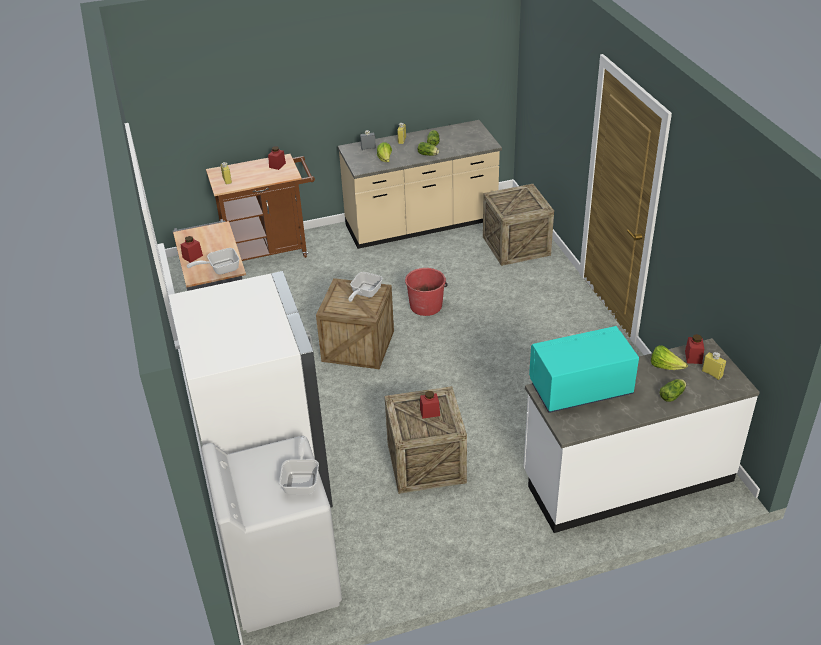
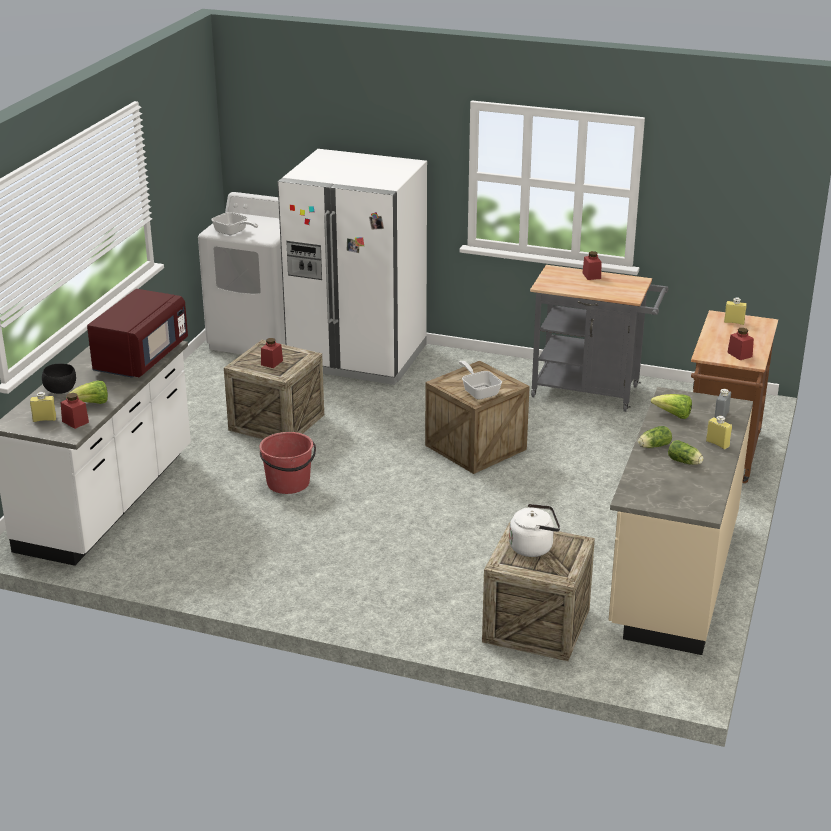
camera: 125 degrees right, 10 degrees down
frying pan [187,248,240,275] -> none
red bucket [405,268,448,316] -> red bucket moved to [259,432,316,494]
turquoise microwave [529,326,639,413] -> red microwave [87,289,188,378]
lettuce [660,379,686,402] -> black bowl [42,364,76,394]
none -> white kettle [509,504,560,557]

